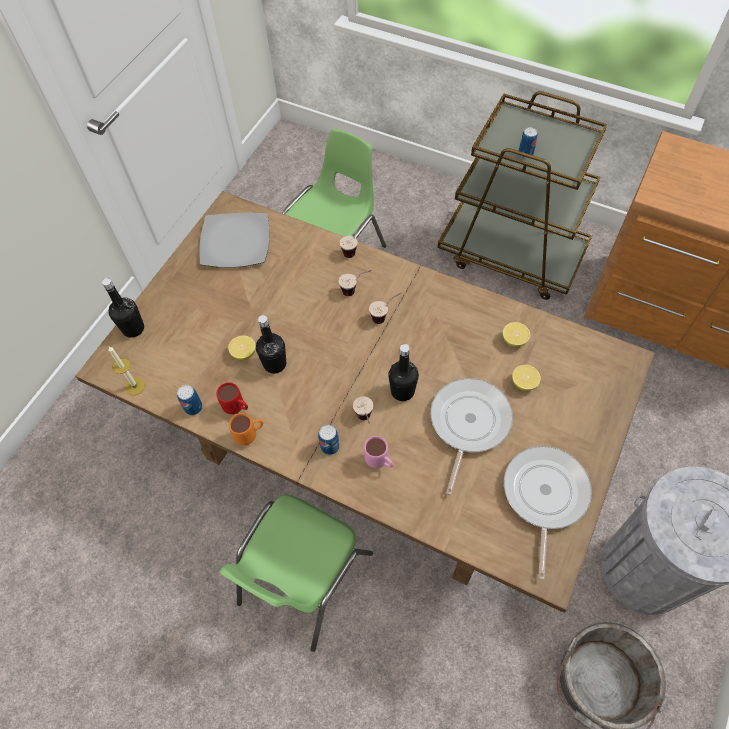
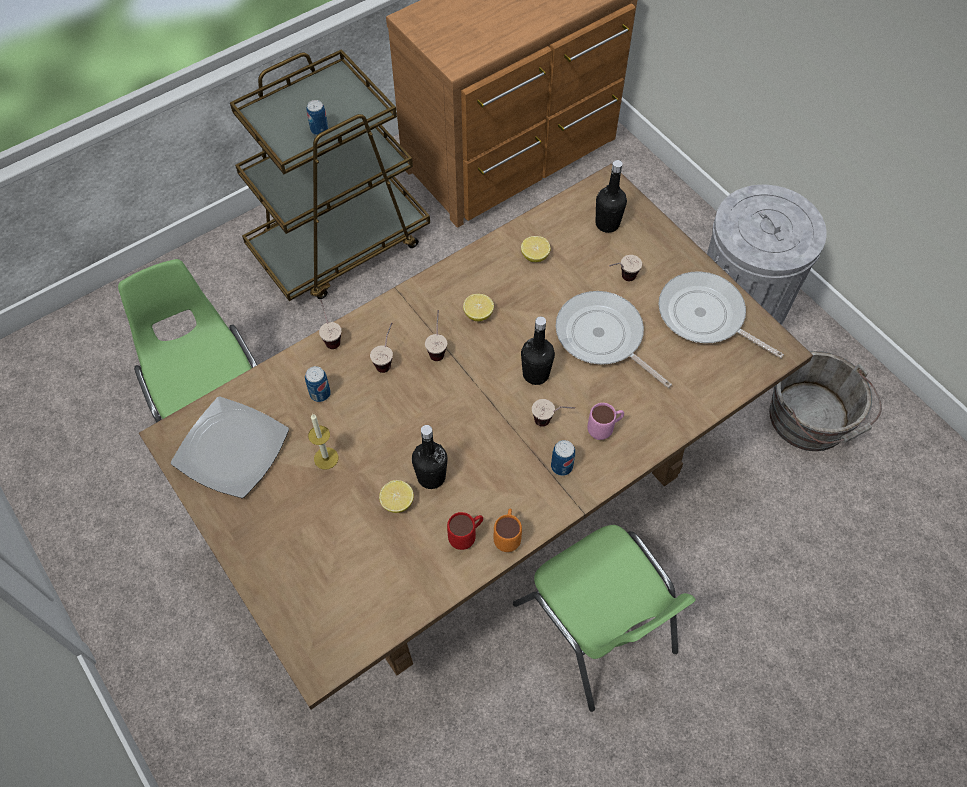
camera: 65 degrees left, 0 degrees up
black bottle [102,278,144,338] -> black bottle moved to [596,160,627,233]
candle [109,347,145,395] -> candle moved to [308,414,338,470]
can [177,385,202,415] -> can moved to [305,366,331,402]
lemon [512,365,541,391] -> lemon moved to [463,294,494,321]
none -> cup [609,255,642,281]

